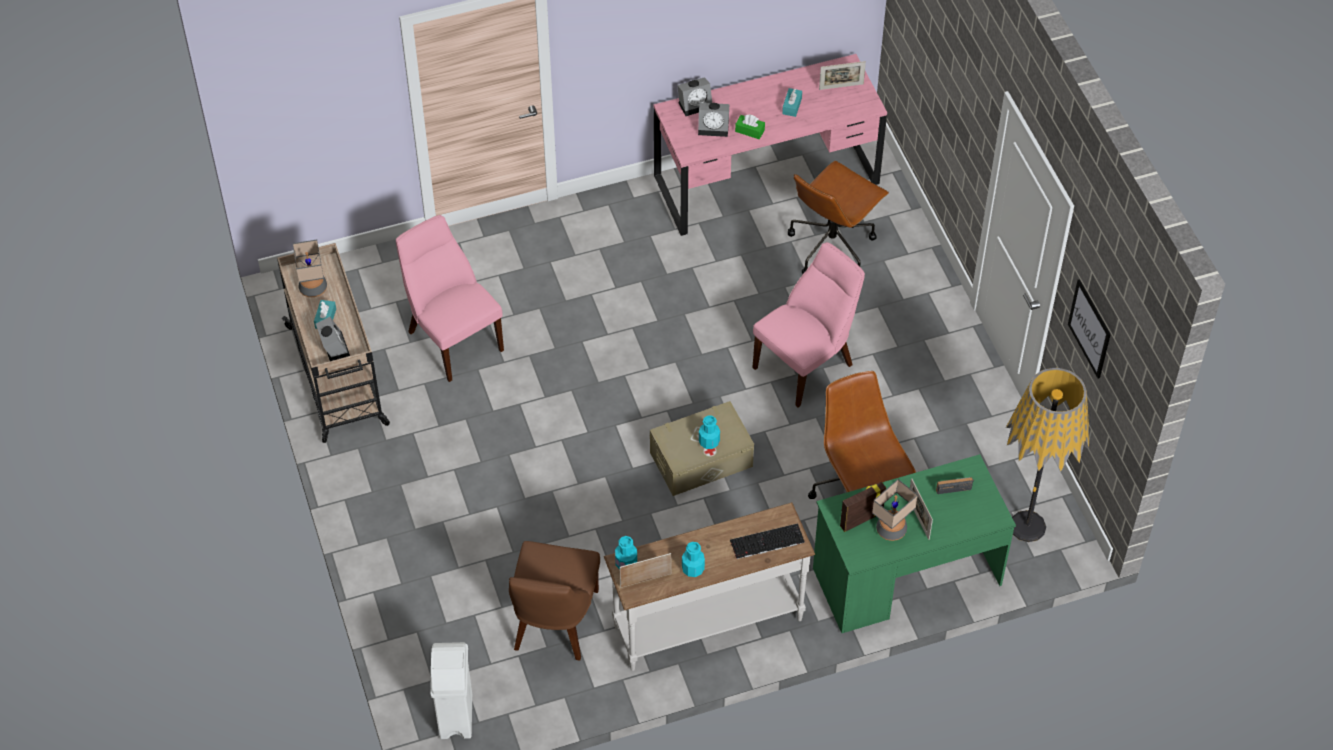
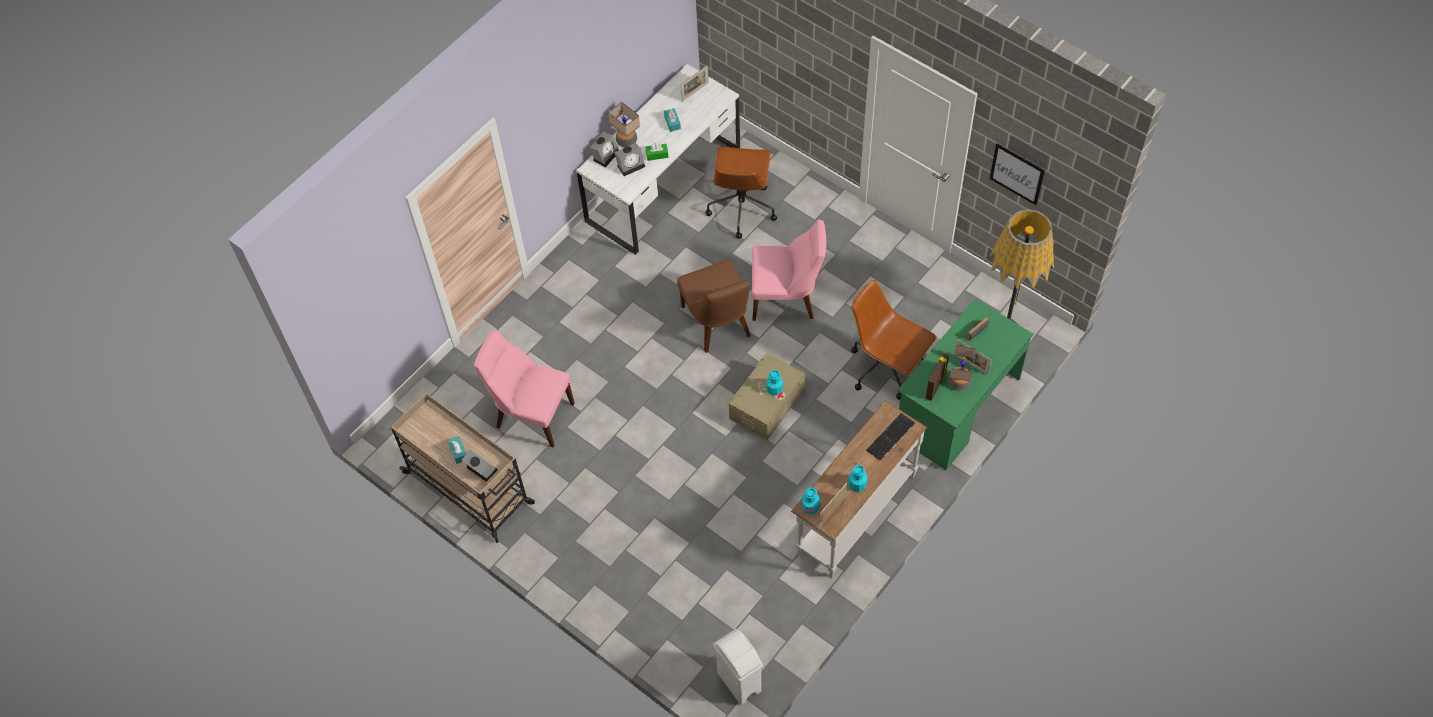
camera: 30 degrees left, 5 degrees up
table lamp [293,240,327,297] -> table lamp moved to [608,102,640,147]
brown chair [509,541,600,660] -> brown chair moved to [677,259,751,353]
pink desk [654,54,887,236] -> white desk [576,64,740,255]
pink chair [752,242,865,407] -> pink chair turned 75 degrees clockwise [752,219,826,321]

